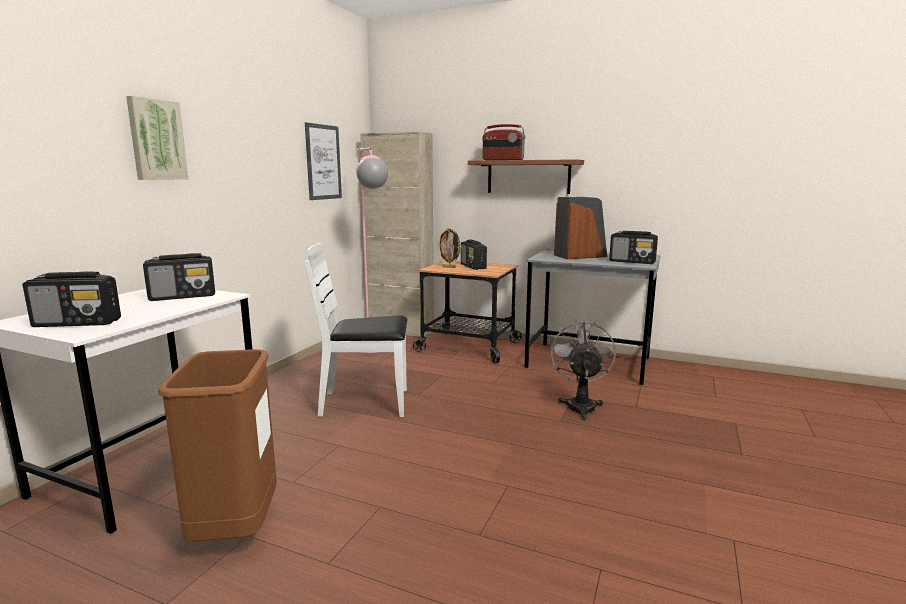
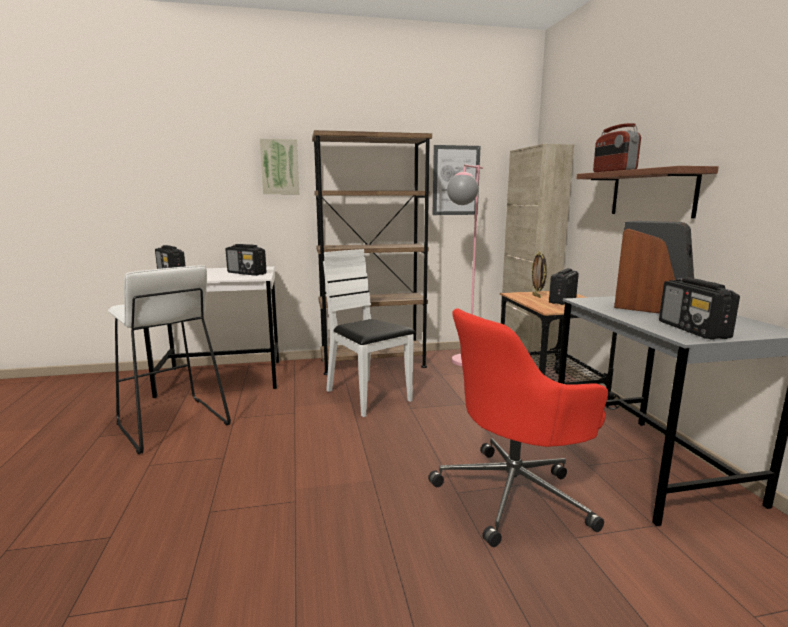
camera: 55 degrees right, 0 degrees up
brown trash can [158,349,277,542] -> white stool [108,265,231,454]
grey fan [551,320,616,420] -> red office chair [428,308,608,547]
none -> brown bookcase [312,130,432,375]

